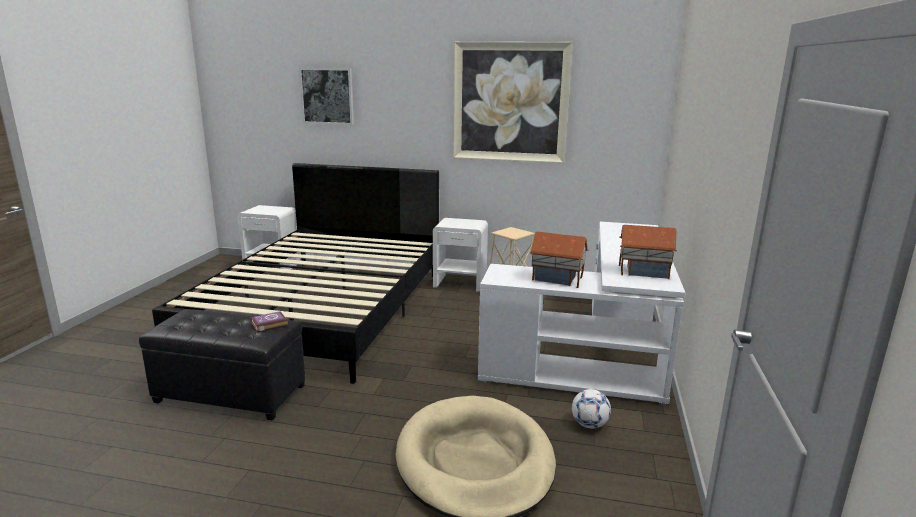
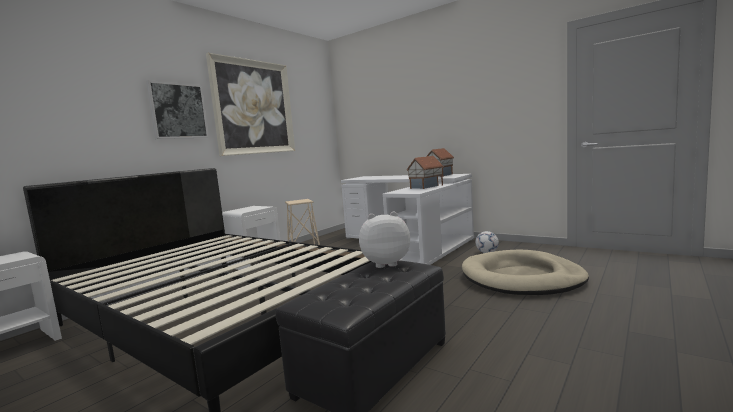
camera: 65 degrees left, 10 degrees down
book [251,311,288,333] -> plush toy [359,211,410,268]
picture [299,68,354,125] -> picture moved to [146,80,209,139]

